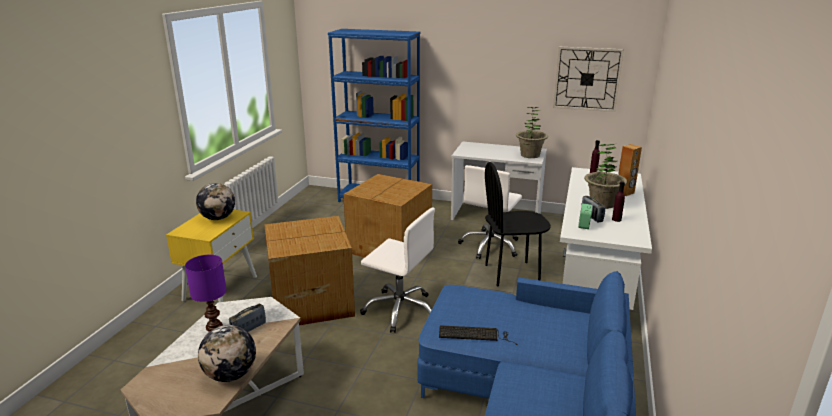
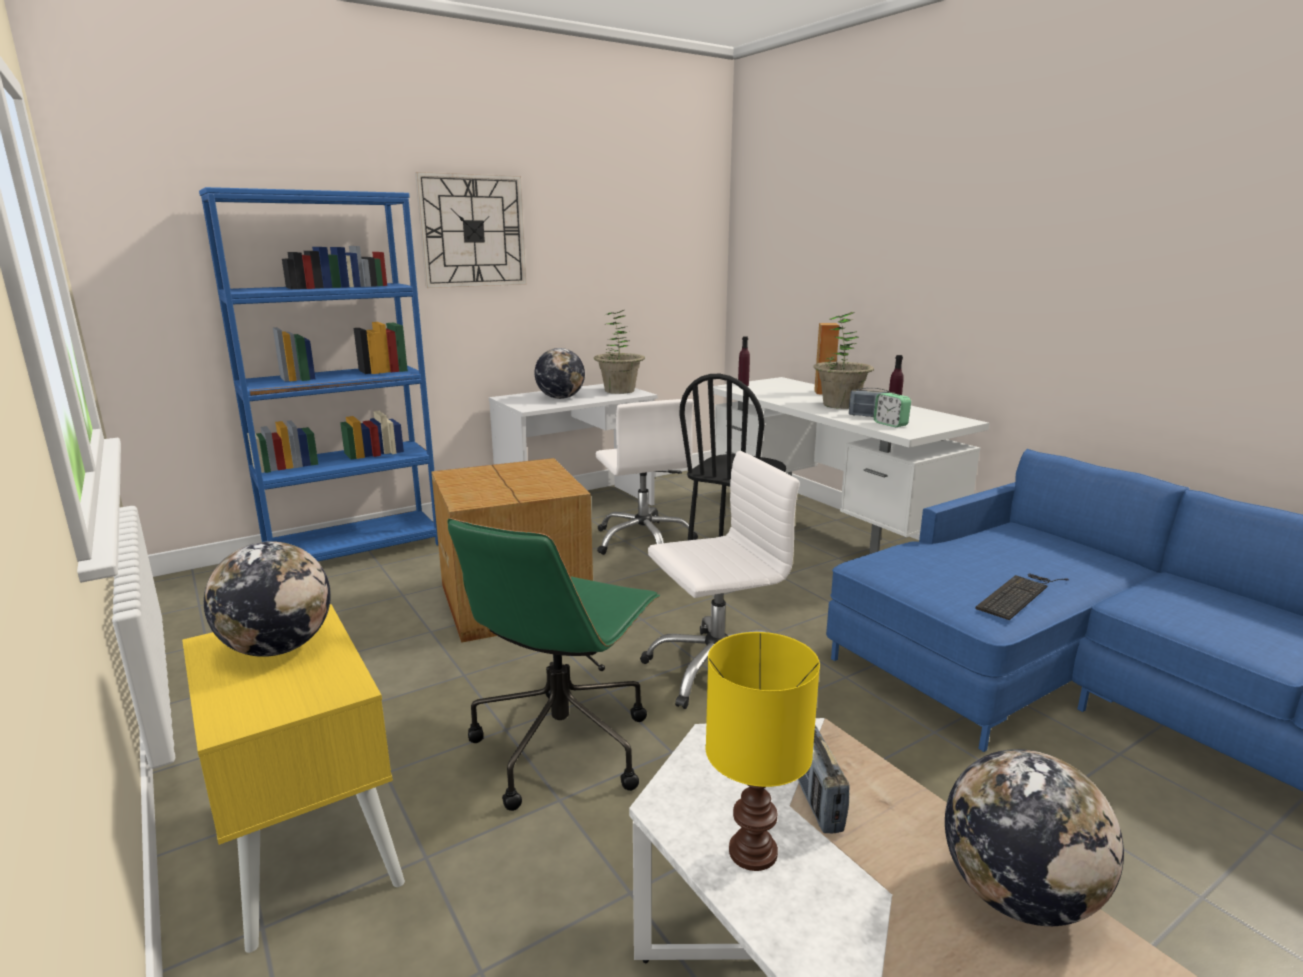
camera: 50 degrees left, 5 degrees down
purple table lamp [185,254,227,332] -> yellow table lamp [706,632,820,871]
cardboard box [264,216,355,325] -> green office chair [448,518,660,811]
wall clock [553,47,624,112] -> wall clock moved to [415,172,526,288]
none -> globe [535,348,585,399]

